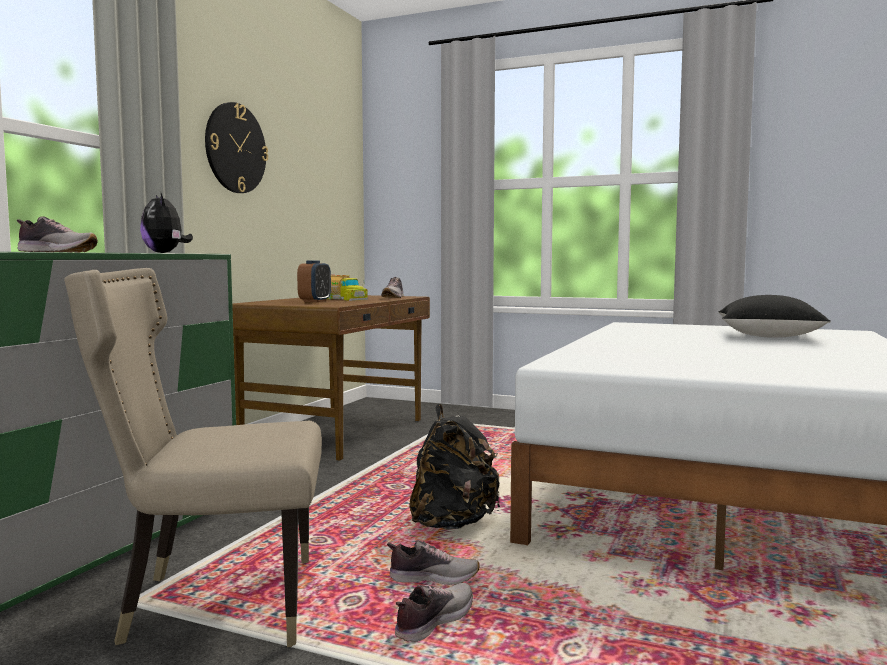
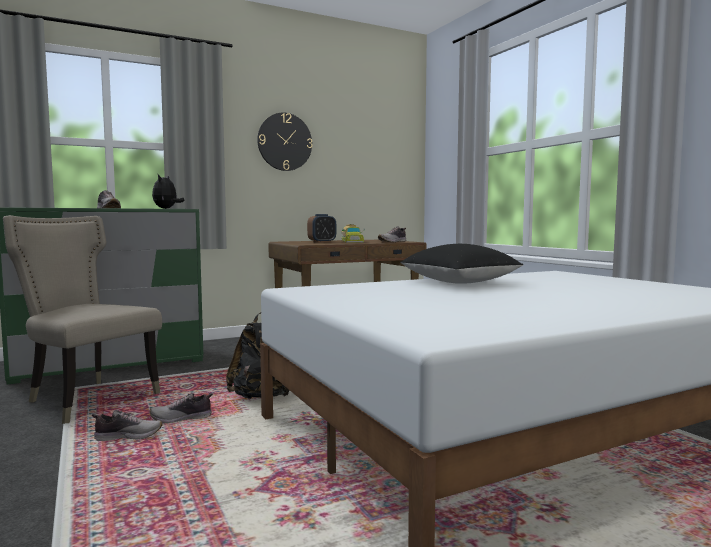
camera: 40 degrees right, 0 degrees up
shoe [387,540,480,585] -> shoe turned 120 degrees clockwise [150,393,213,423]
black pillow [718,295,831,338] -> black pillow moved to [400,244,523,284]

